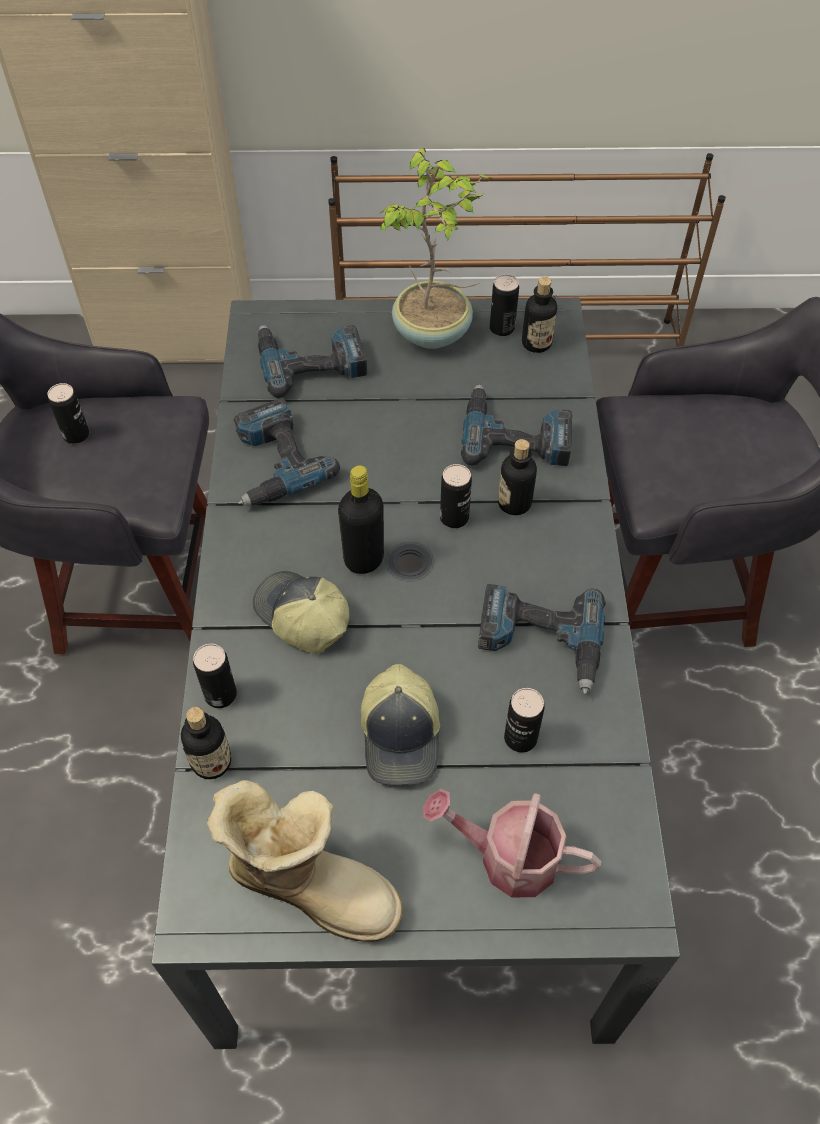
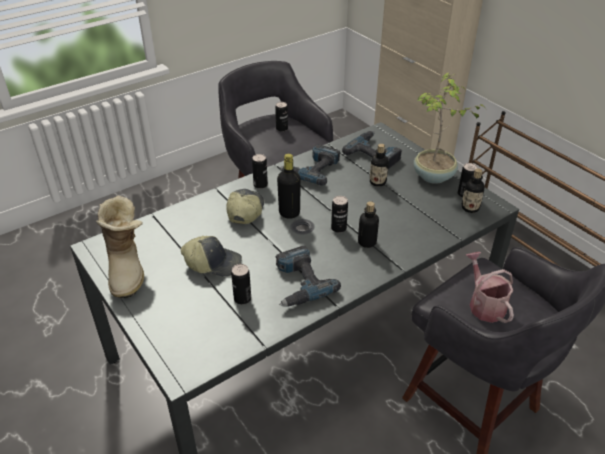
camera: 55 degrees right, 15 degrees down
bottle [181,707,231,779] -> bottle moved to [370,144,389,187]
can [193,644,237,708] -> can moved to [252,154,268,189]
cap [361,664,440,785] -> cap turned 135 degrees counterclockwise [181,236,242,277]
watering can [423,789,601,897] -> watering can moved to [466,252,514,323]
power drill [461,384,572,466] -> none

